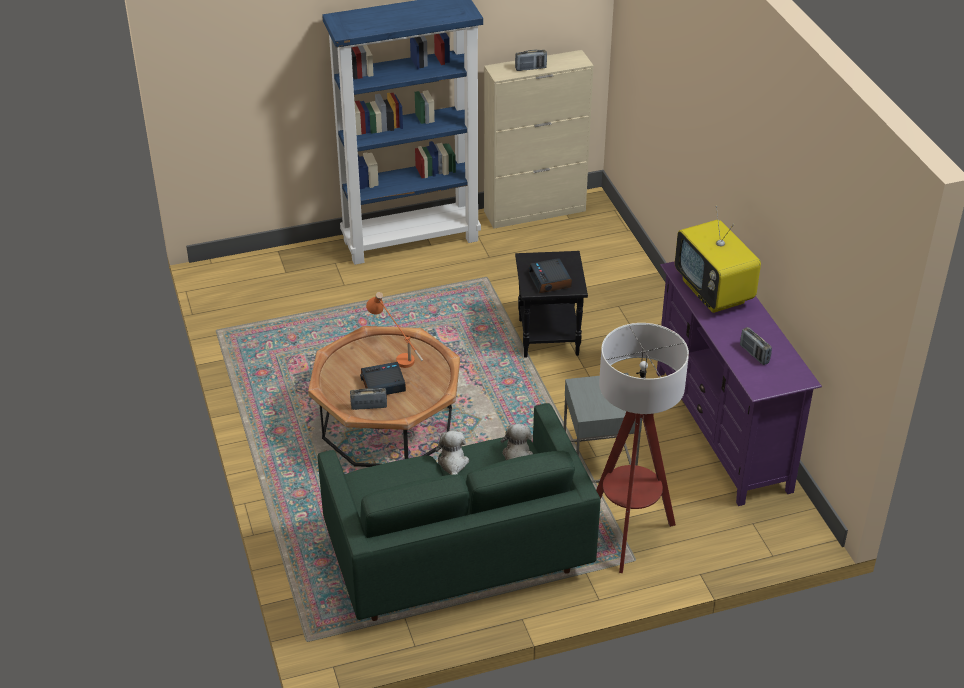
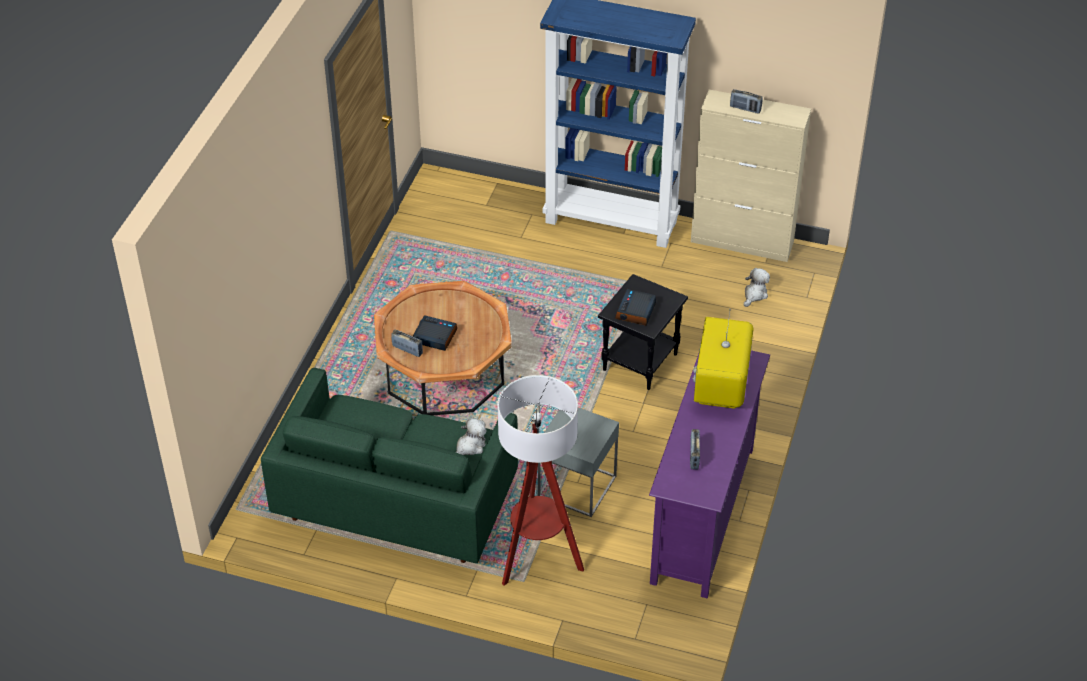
camera: 35 degrees right, 5 degrees up
orange table lamp [366,292,423,368] -> none
plush toy [435,431,469,475] -> plush toy moved to [744,268,770,307]

